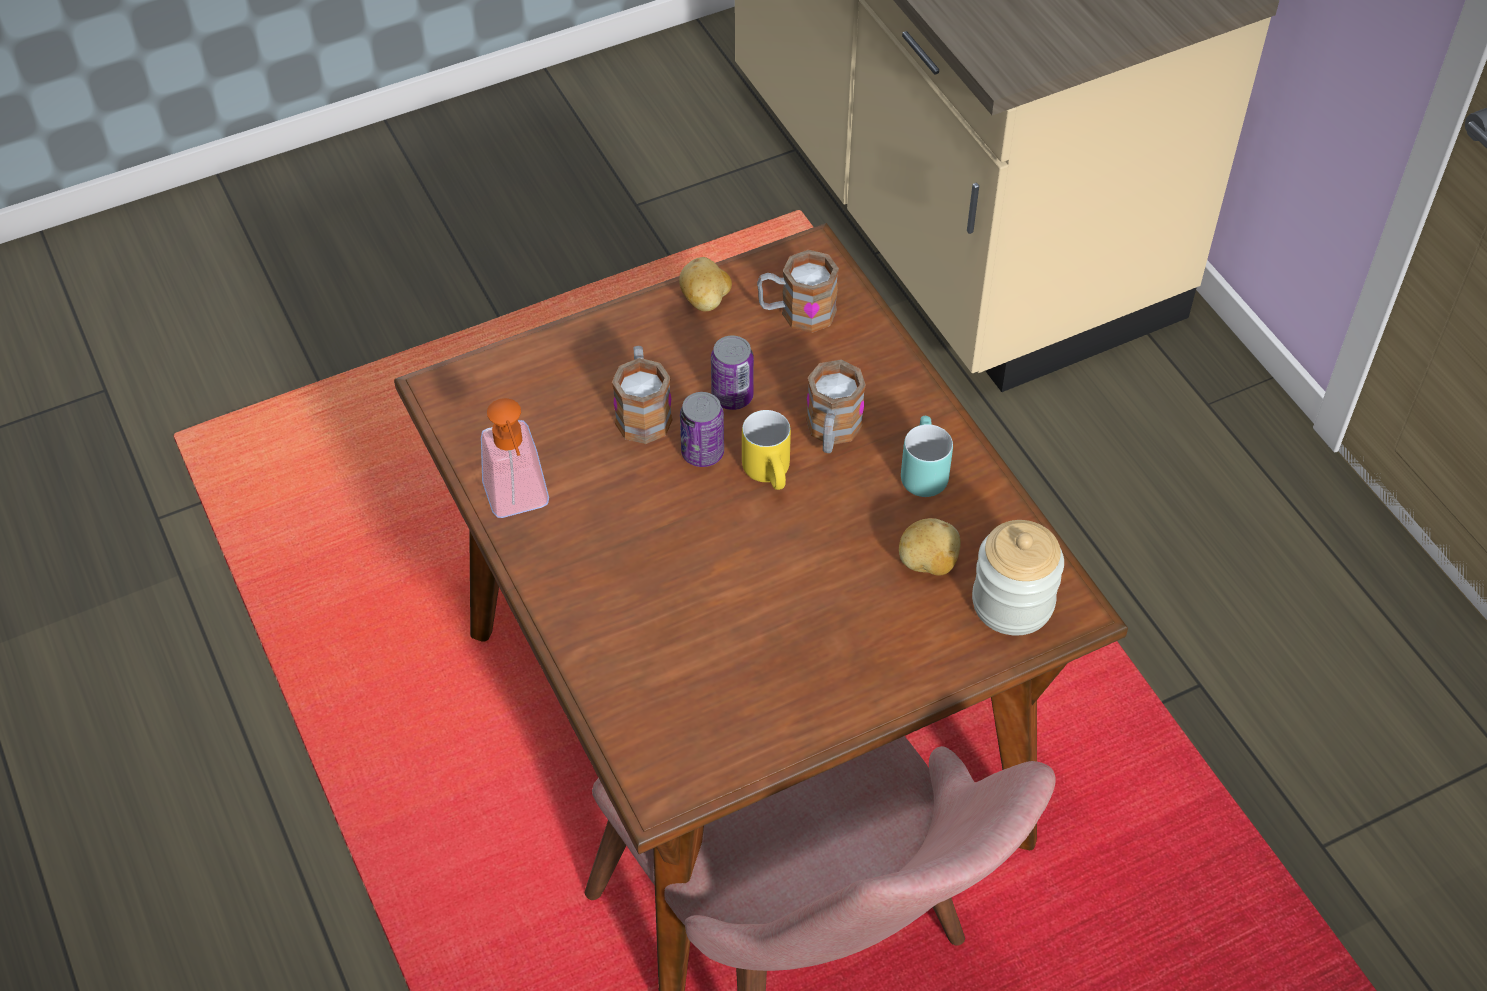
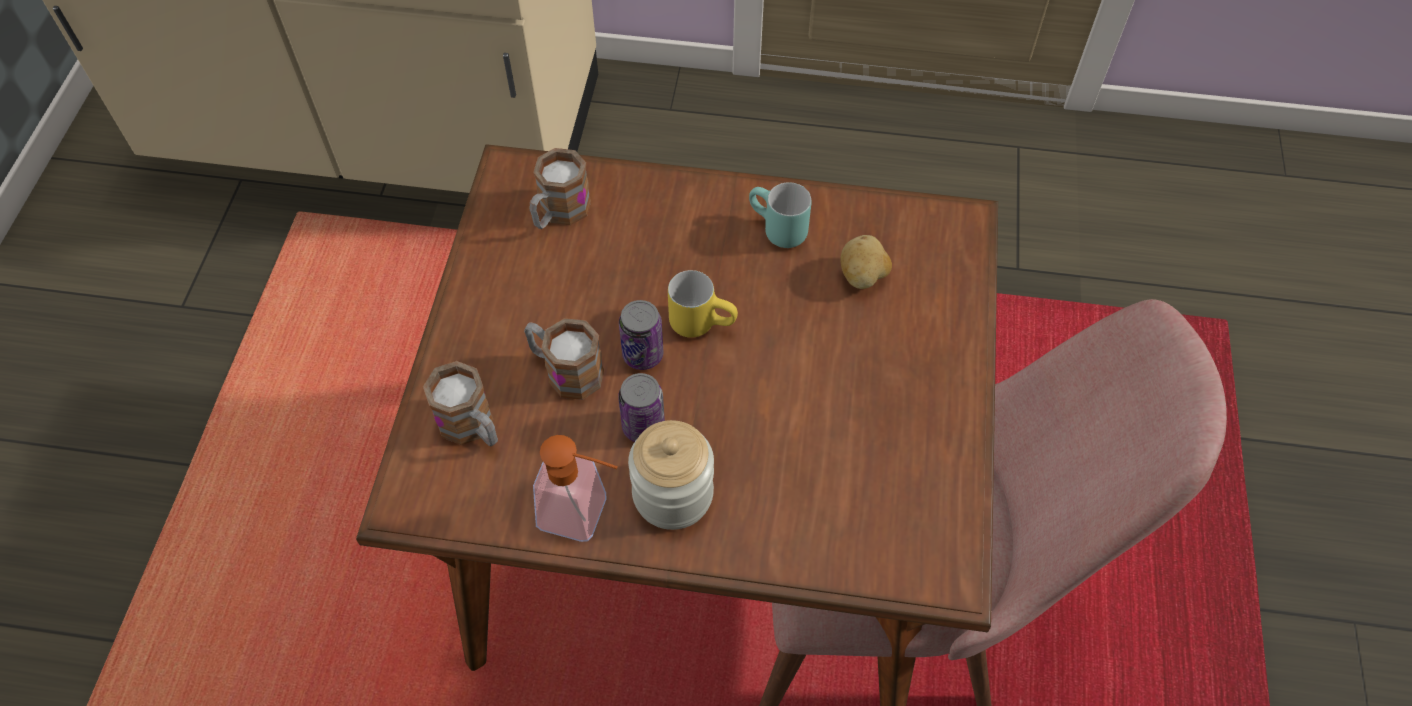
camera: 55 degrees left, 5 degrees up
potato [679,257,732,311] -> none
can [711,336,754,410] -> can moved to [618,373,665,442]
mug [806,360,866,453] -> mug moved to [423,361,498,446]
jar [972,520,1064,635] -> jar moved to [628,420,714,530]

